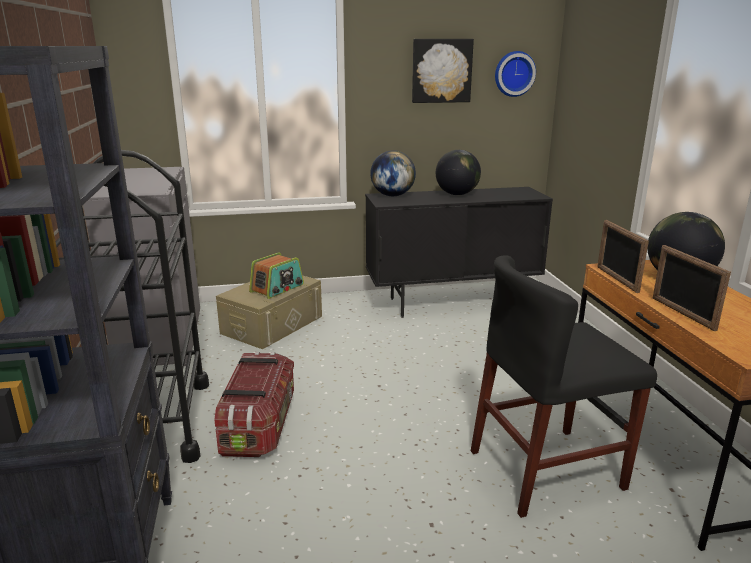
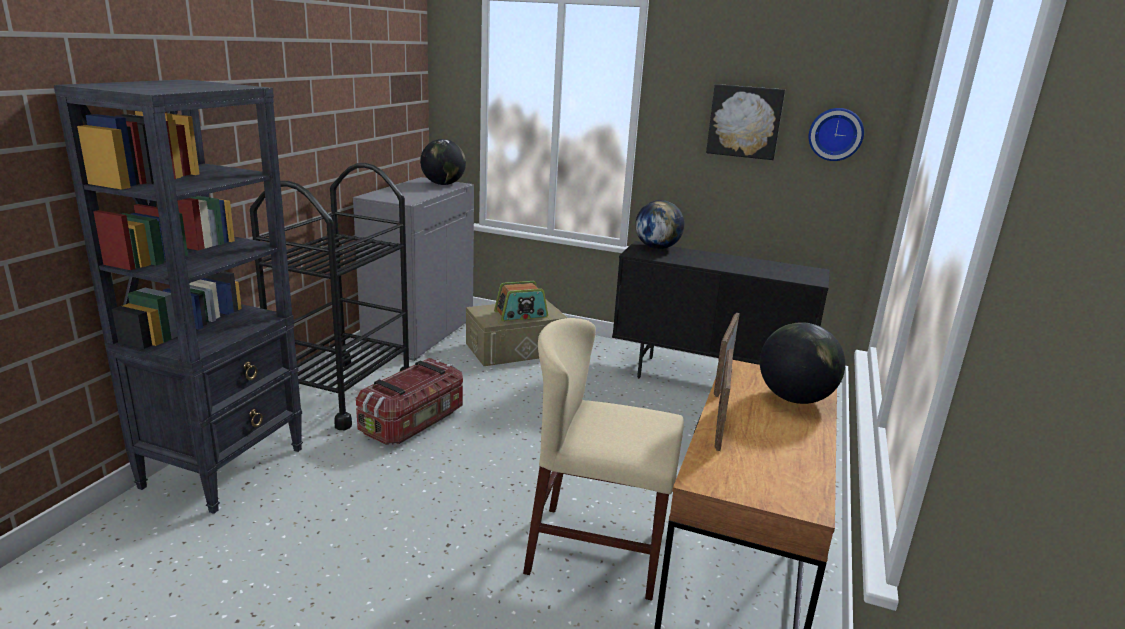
camera: 30 degrees right, 0 degrees up
globe [436,150,481,195] -> globe moved to [420,139,466,185]
black chair [471,255,657,518] -> beige chair [523,318,684,601]

